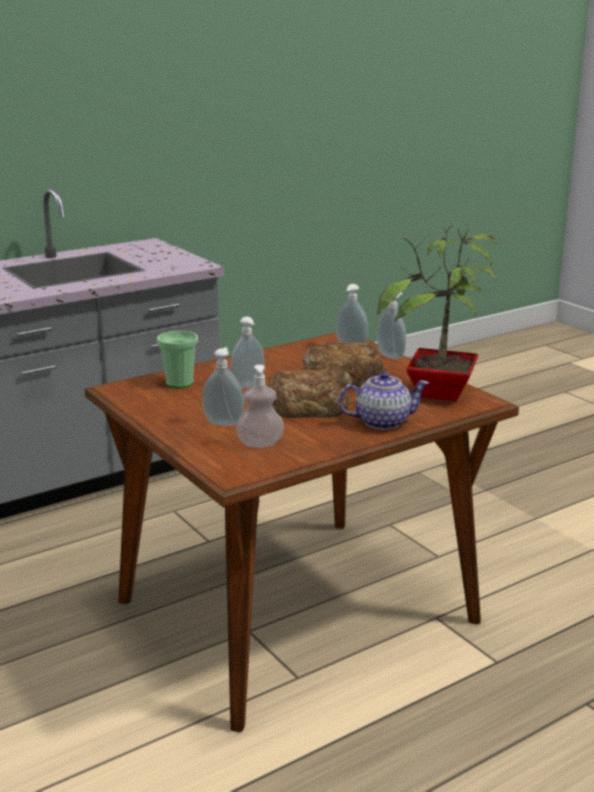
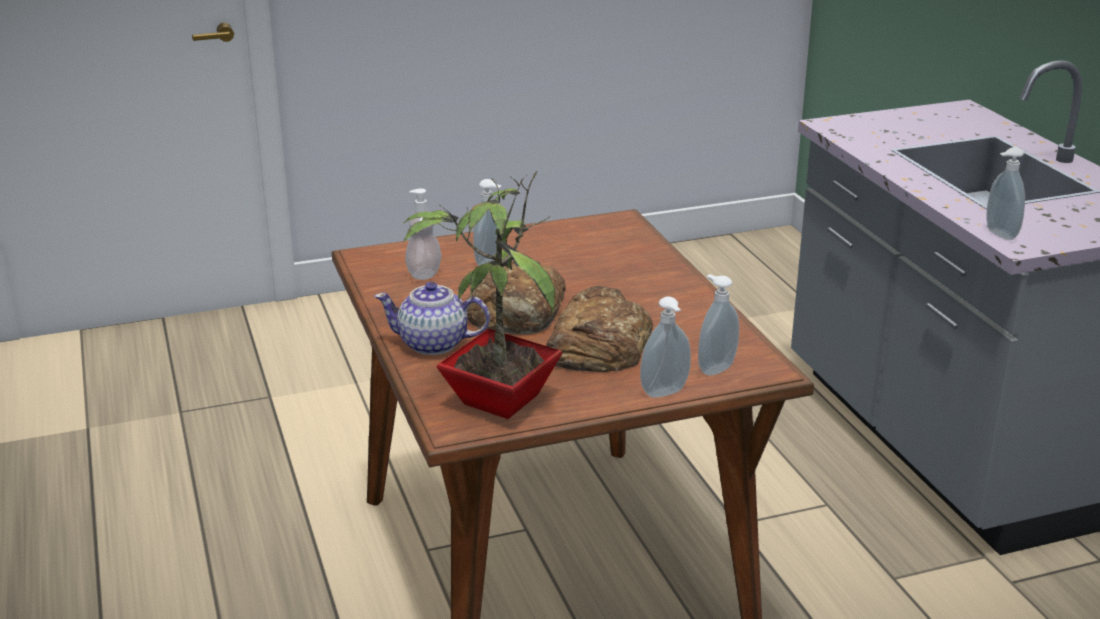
camera: 105 degrees right, 5 degrees up
cup [157,331,198,388] -> none
soap dispenser [230,316,265,389] -> soap dispenser moved to [986,147,1025,240]
teapot [338,372,429,430] -> teapot turned 90 degrees clockwise [374,282,490,355]

